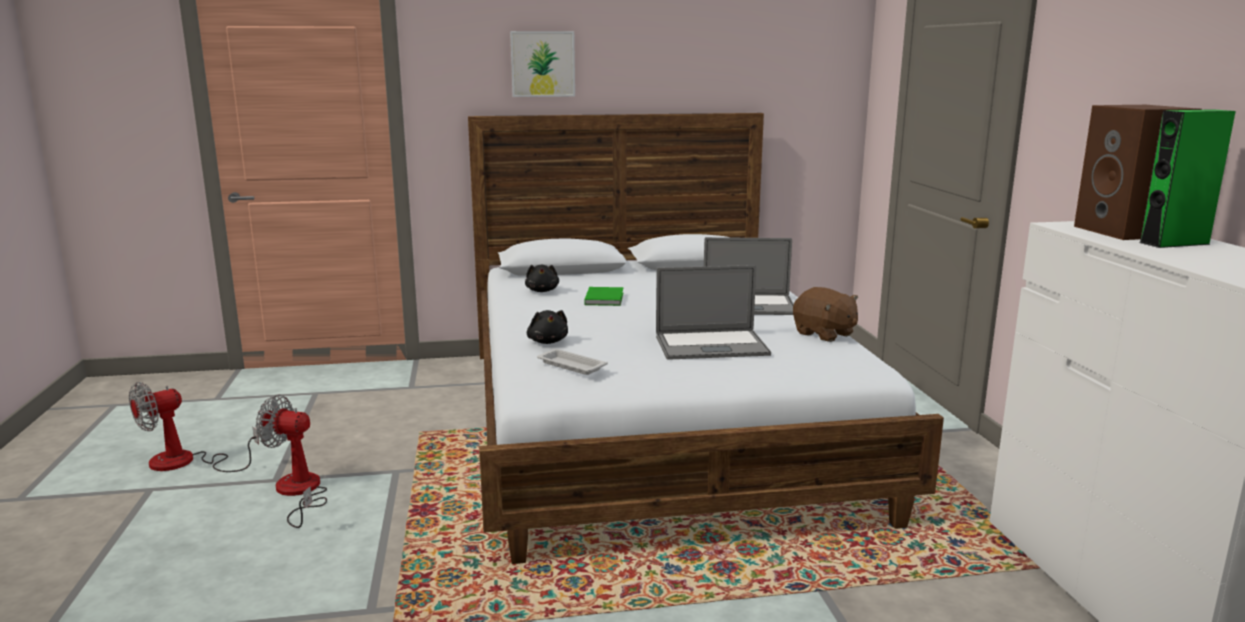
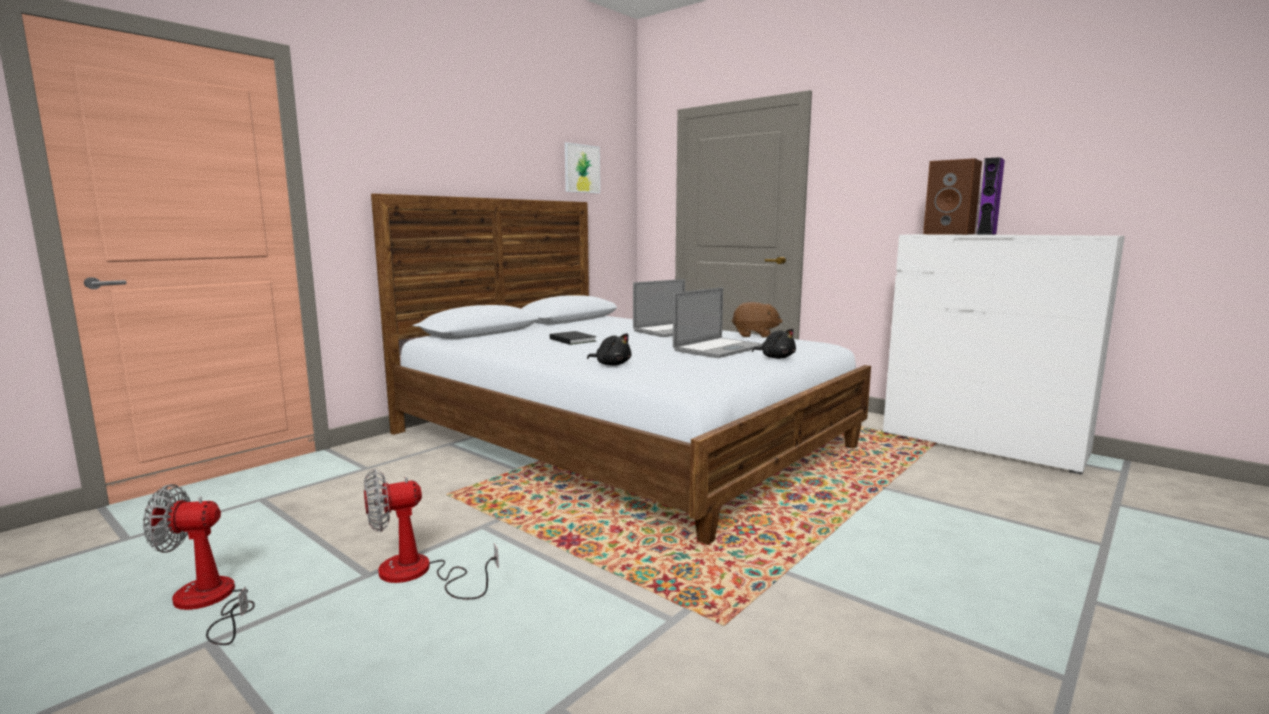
camera: 40 degrees left, 5 degrees down
fan [129,382,259,472] -> fan turned 75 degrees clockwise [143,484,255,645]
picture [510,31,575,97] -> picture moved to [565,142,600,194]
black plush toy [525,264,559,292] -> black plush toy moved to [752,329,796,359]
white tray [537,349,608,375] -> none
green book [584,287,623,306] -> black book [550,331,596,345]
green speaker [1139,109,1236,248] -> purple speaker [976,157,1005,235]

